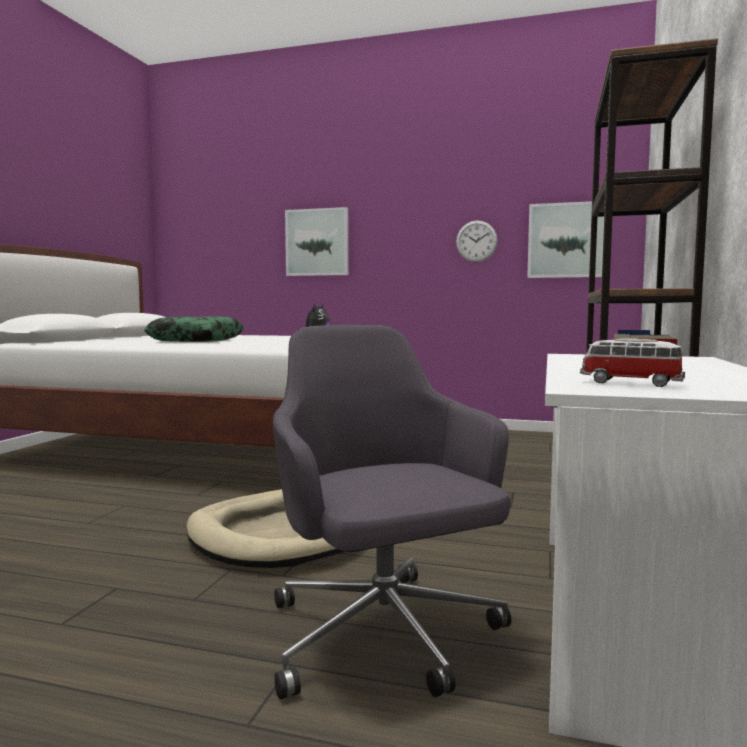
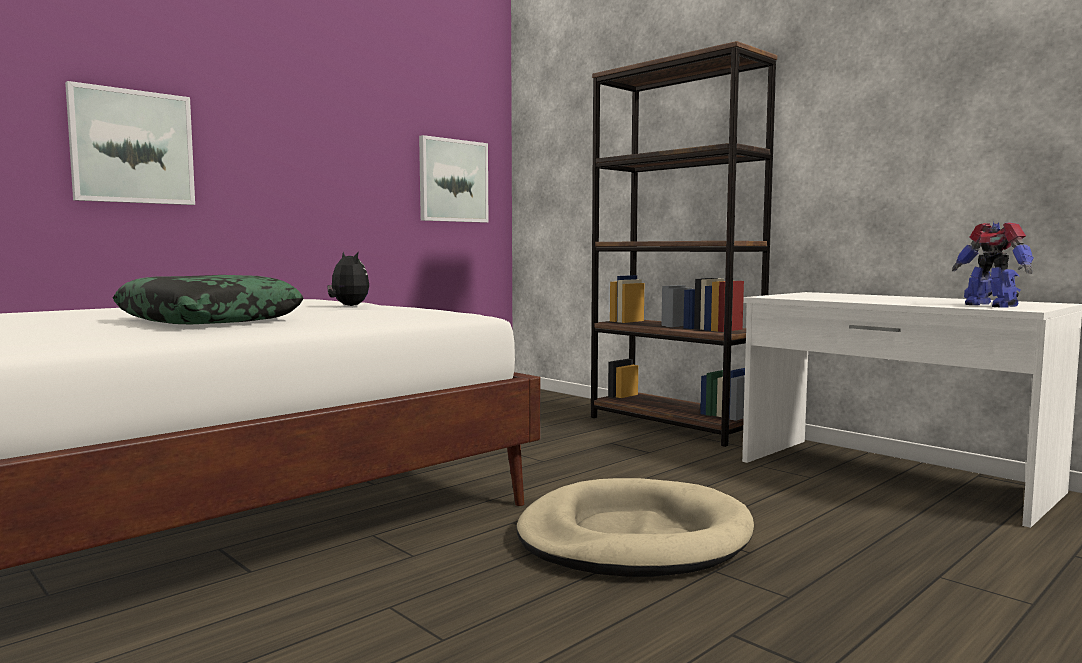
camera: 60 degrees left, 0 degrees up
grey office chair [273,325,511,699] -> none
wall clock [456,221,498,263] -> none
toy car [580,338,685,387] -> toy robot [952,222,1034,307]

